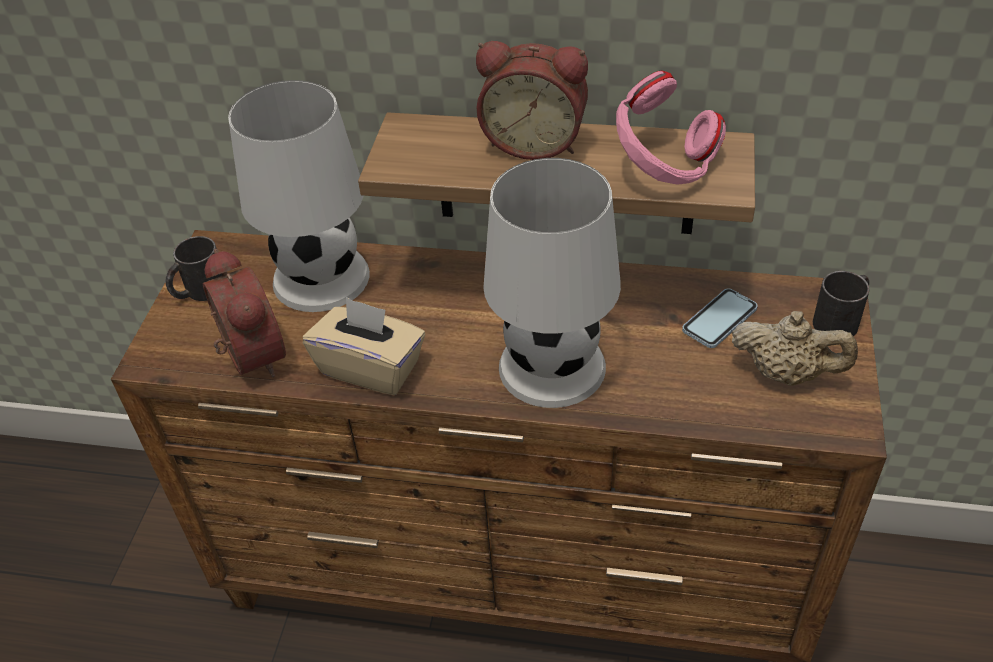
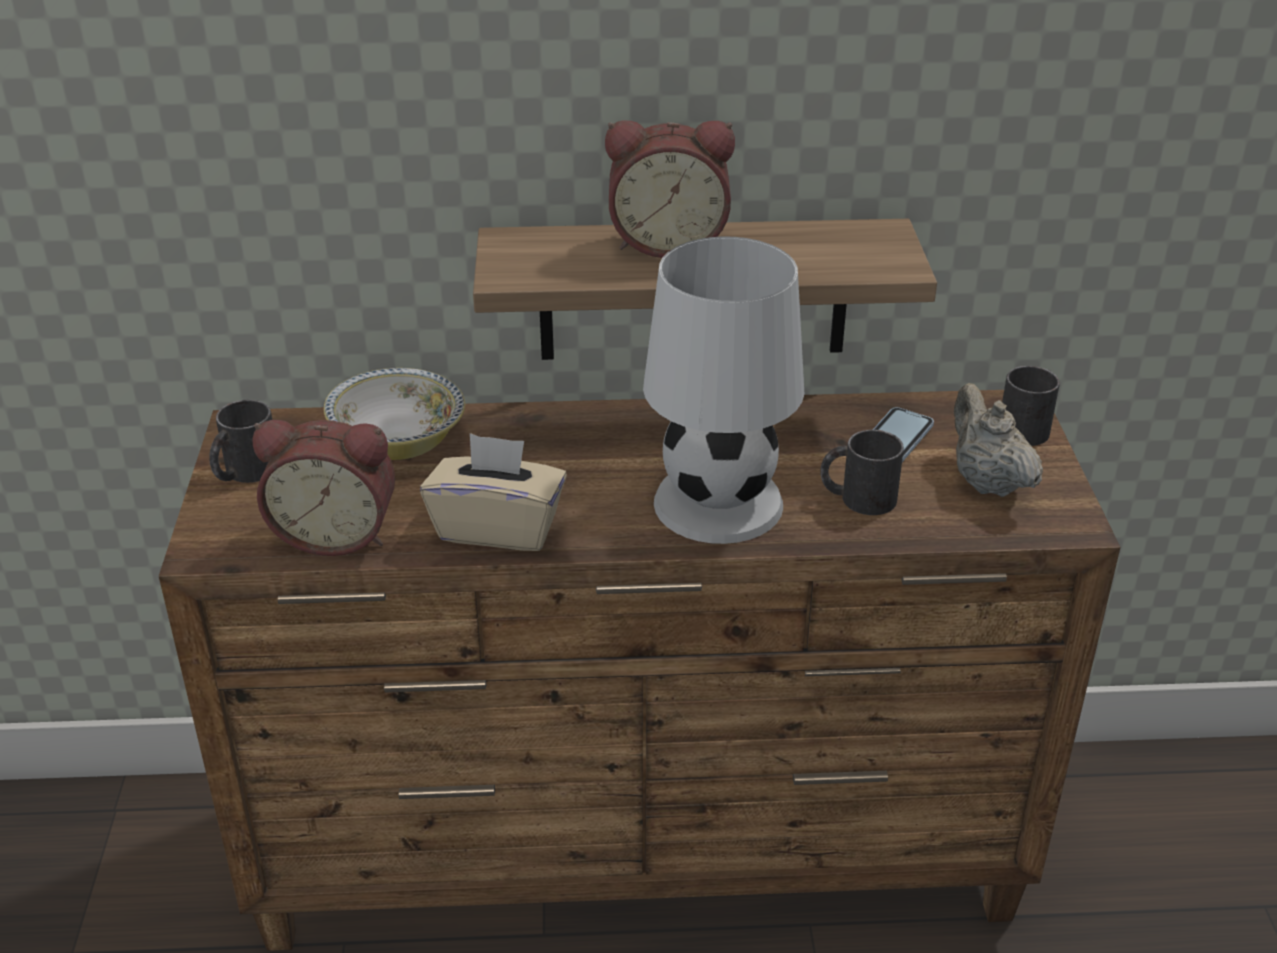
camera: 15 degrees left, 10 degrees down
alarm clock [203,249,286,377] -> alarm clock turned 135 degrees clockwise [252,420,395,556]
white table lamp [228,80,370,312] -> bowl [324,368,465,460]
pink headphones [616,70,726,185] -> none
beige teapot [732,311,858,386] -> beige teapot turned 120 degrees counterclockwise [954,383,1043,497]
none -> black mug [820,430,904,515]

